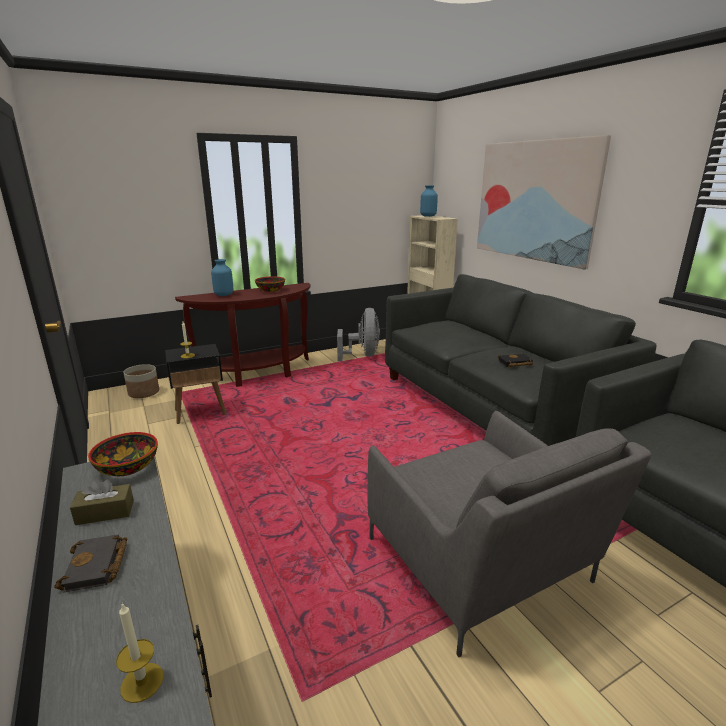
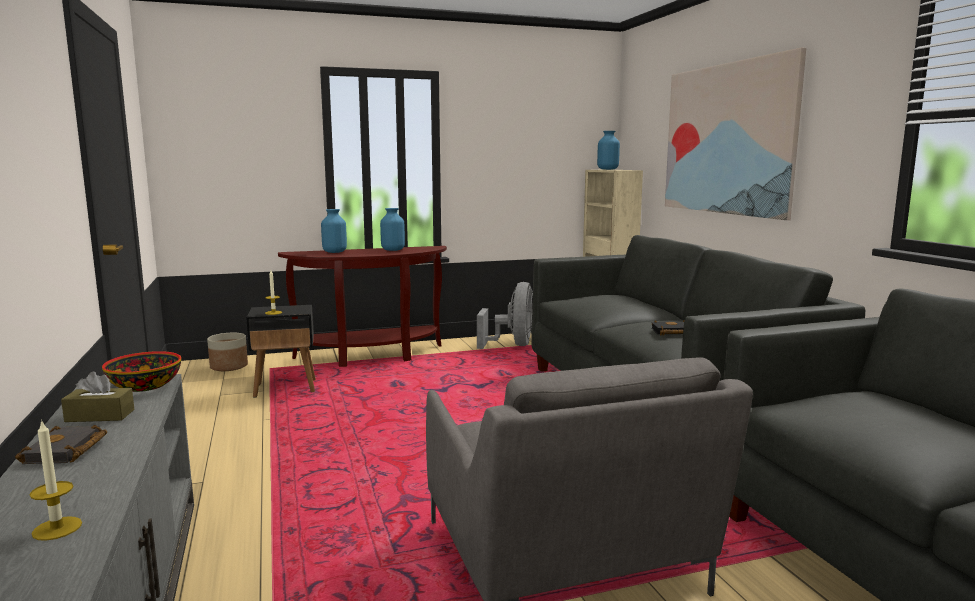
camera: 10 degrees right, 10 degrees down
bowl [255,276,285,292] -> blue vase [380,208,405,251]

